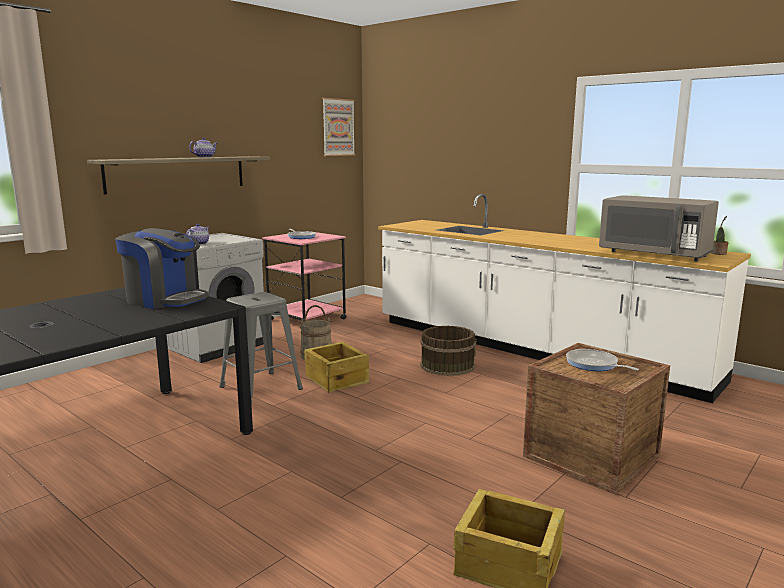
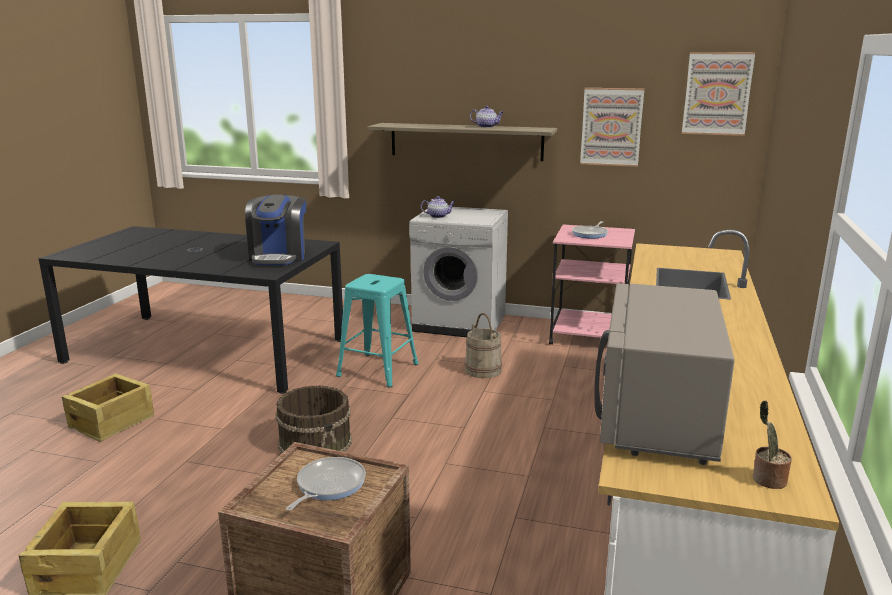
camera: 65 degrees right, 5 degrees up
grey stool [219,292,303,405] -> turquoise stool [336,274,419,387]
crate [304,342,370,392] -> crate moved to [62,374,154,442]
brown bucket [420,326,477,376] -> brown bucket moved to [276,385,352,453]
none -> picture [580,88,644,167]

